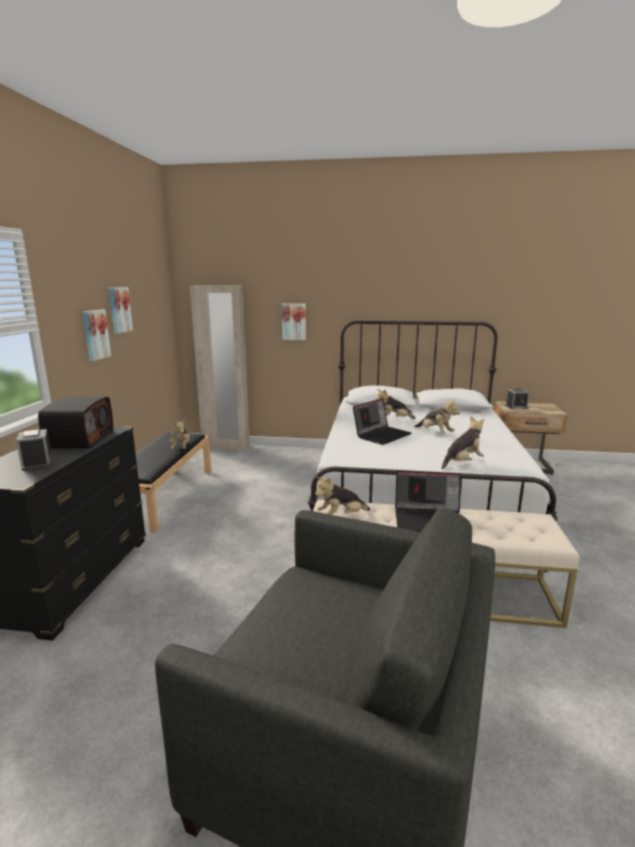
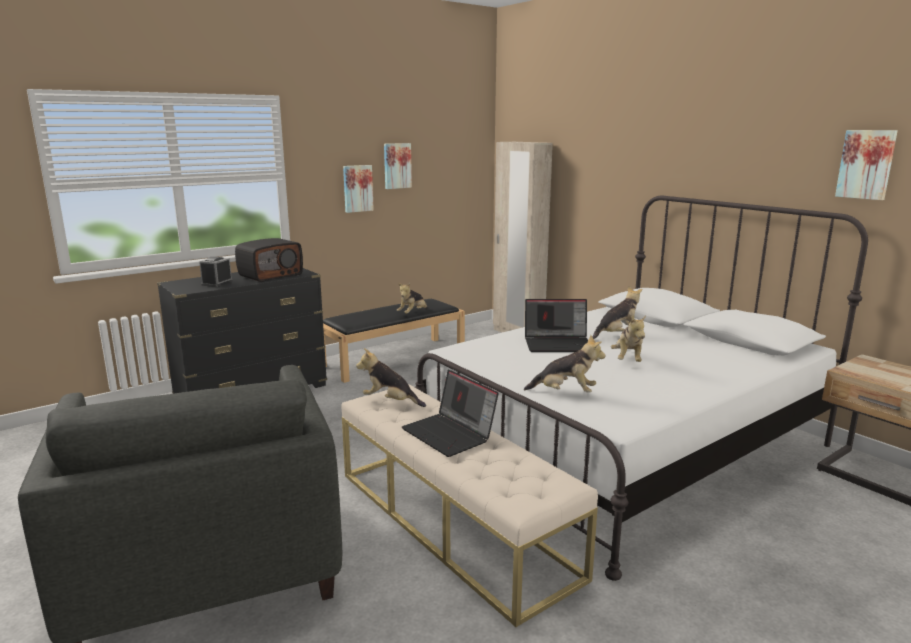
camera: 45 degrees right, 0 degrees up
picture [282,303,306,340] -> picture moved to [835,130,898,200]
plush toy [376,389,415,419] -> plush toy turned 120 degrees clockwise [593,286,642,339]
alarm clock [506,388,529,409] -> none

